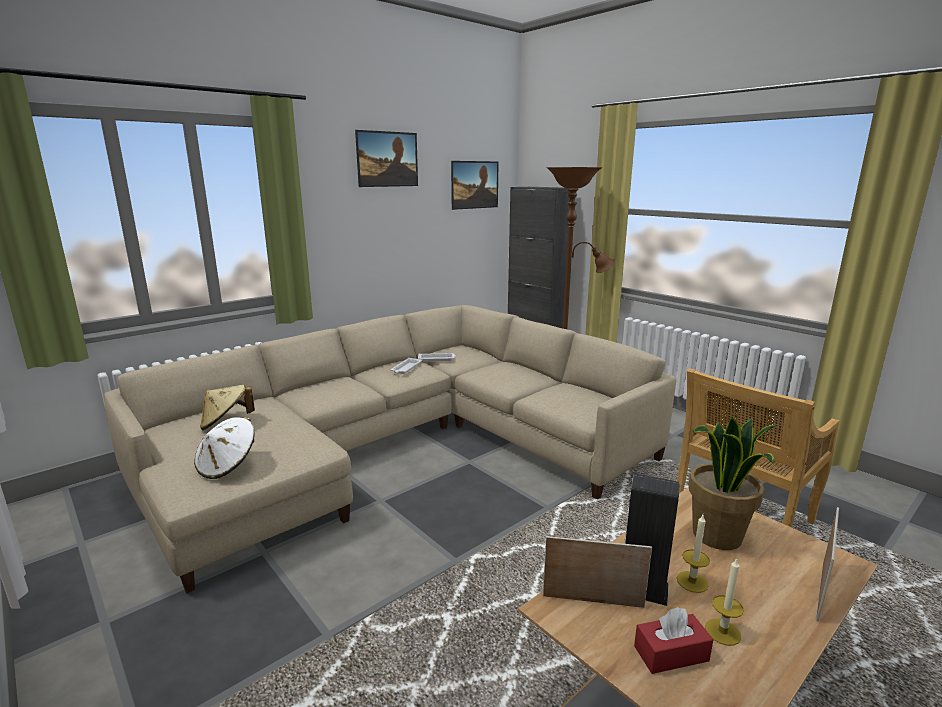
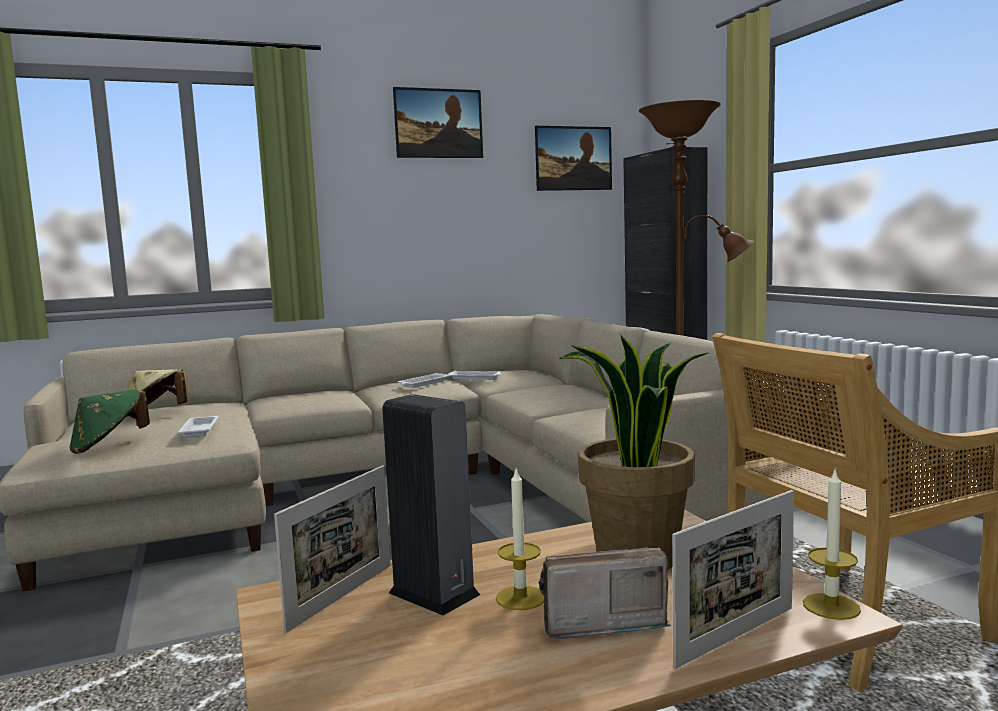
camera: 20 degrees right, 10 degrees down
white hat [194,417,255,479] -> green hat [70,389,150,454]
picture frame [543,536,652,608] -> picture frame turned 90 degrees clockwise [274,465,391,633]
red tissue box [634,607,713,674] -> none
candle [705,558,744,646] -> candle moved to [803,470,861,620]
none -> white tray [177,416,219,438]
none -> radio [538,548,671,639]

